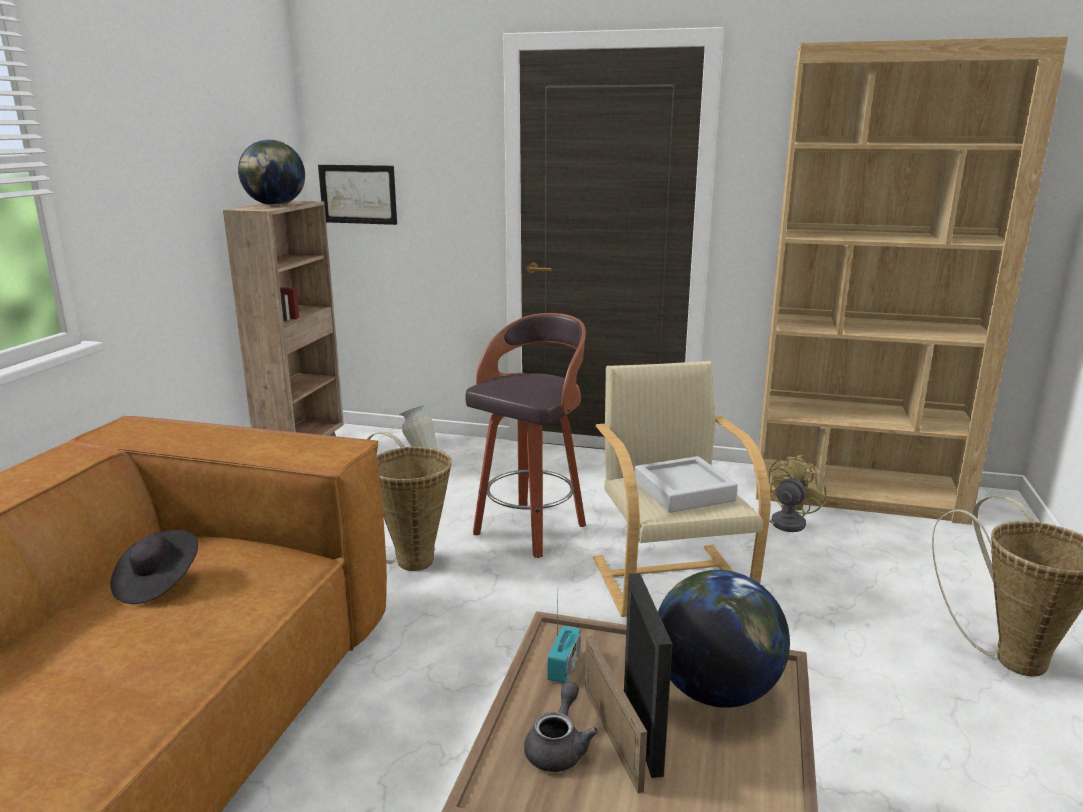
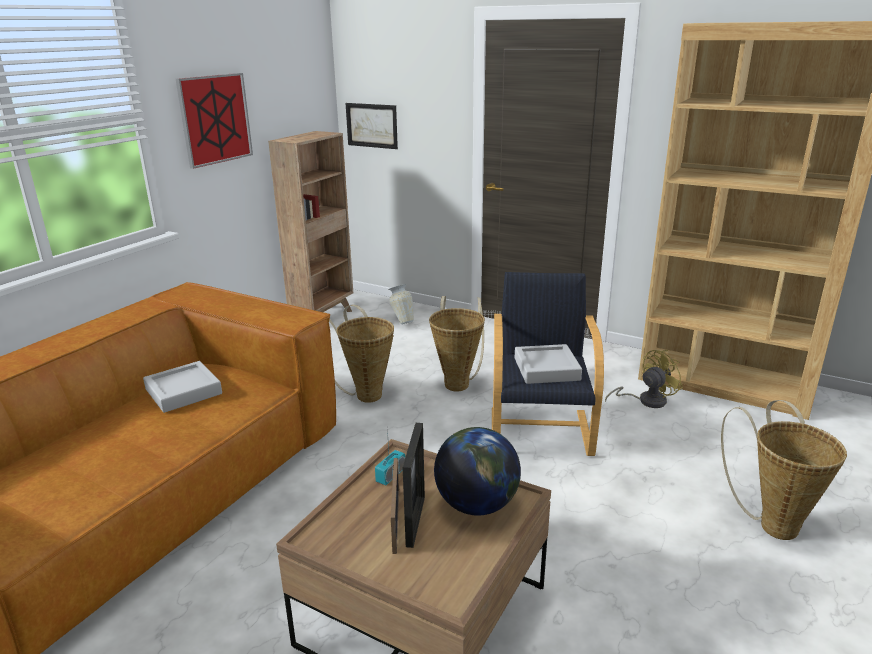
camera: 15 degrees right, 5 degrees up
black hat [110,530,198,604] -> grey tray [143,361,222,413]
globe [238,140,305,205] -> none
stool [466,313,586,558] -> basket [429,296,485,391]
grey teapot [524,681,598,772] -> none
beige armchair [593,361,771,617] -> black armchair [492,272,604,456]
none -> picture [176,73,253,169]

